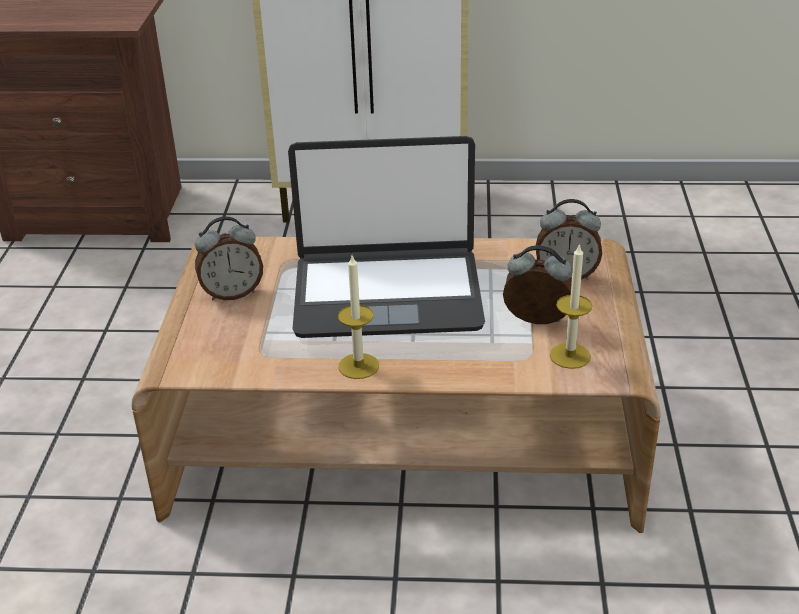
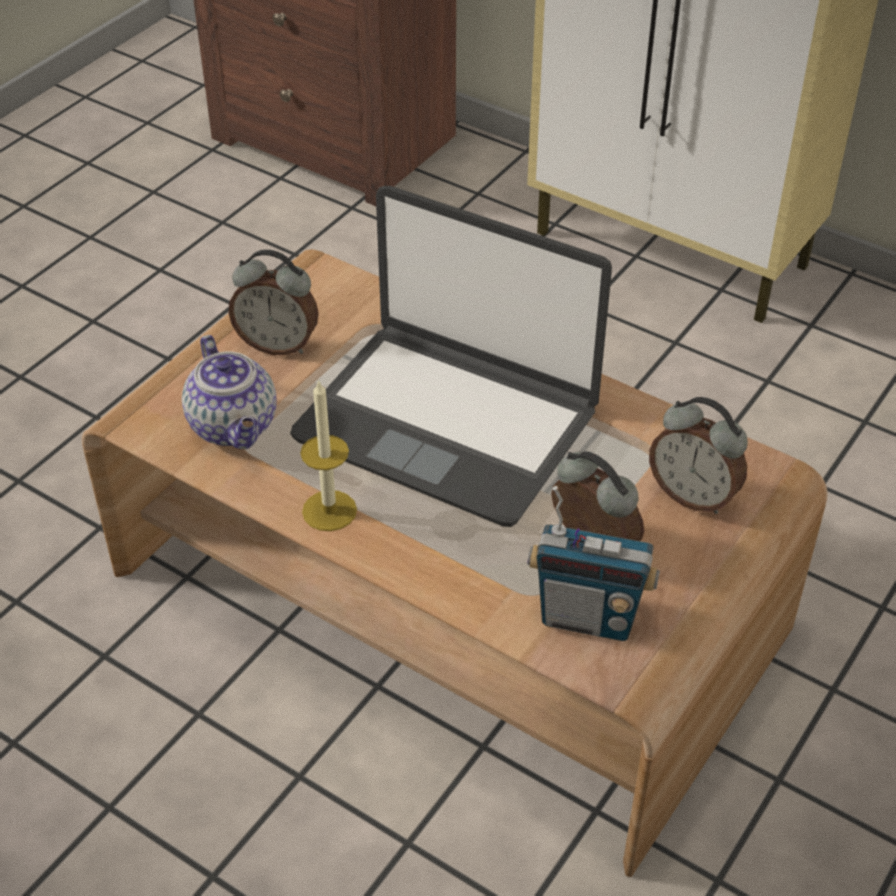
camera: 30 degrees right, 10 degrees up
candle [550,243,593,369] -> radio [528,486,660,641]
none -> teapot [182,335,276,449]

